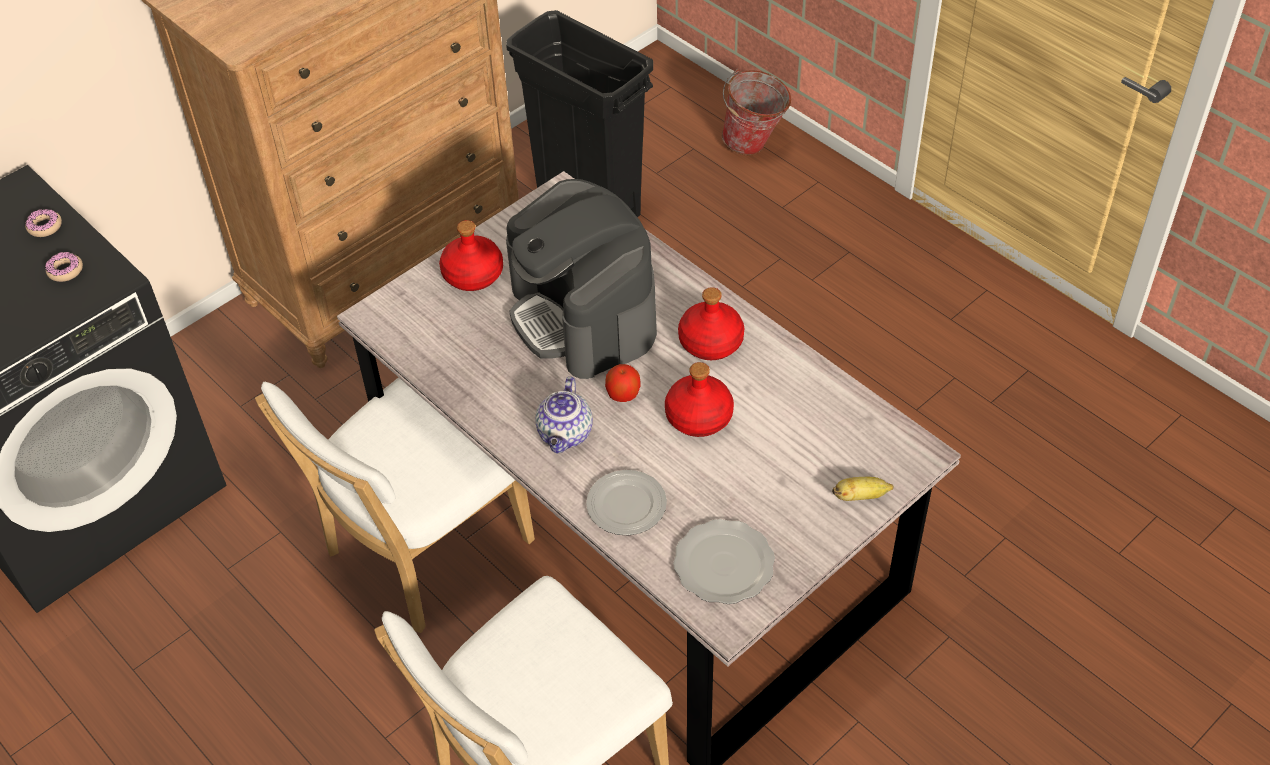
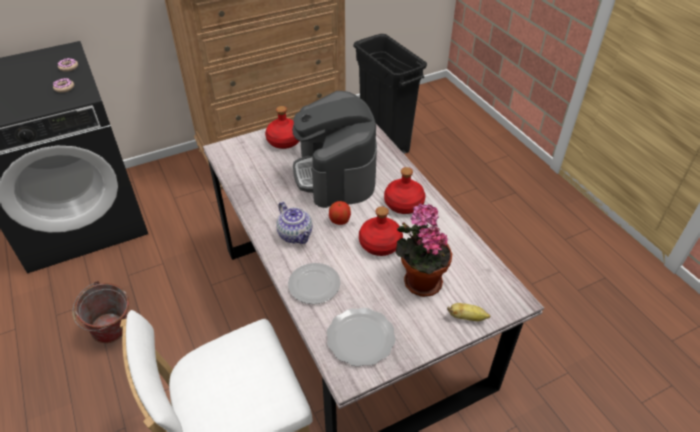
camera: 15 degrees right, 5 degrees down
white chair [255,377,535,633] -> none
teapot [535,376,593,453] -> teapot turned 60 degrees counterclockwise [276,202,312,244]
bucket [721,69,791,156] -> bucket moved to [72,281,129,343]
none -> potted plant [396,204,452,297]

